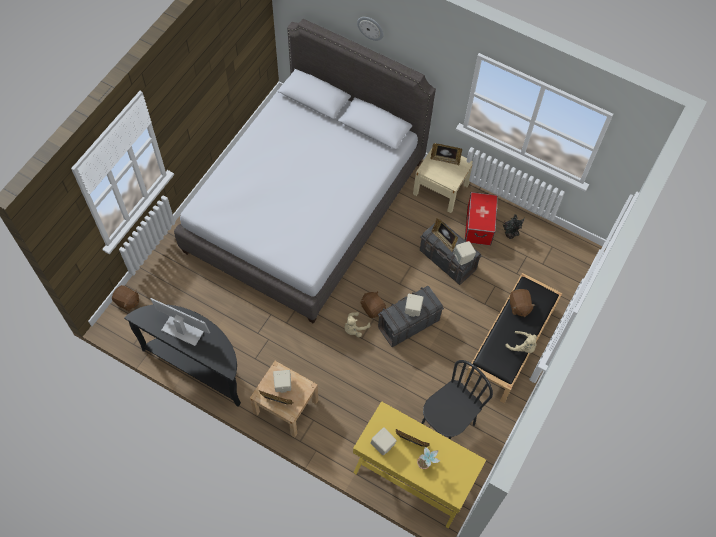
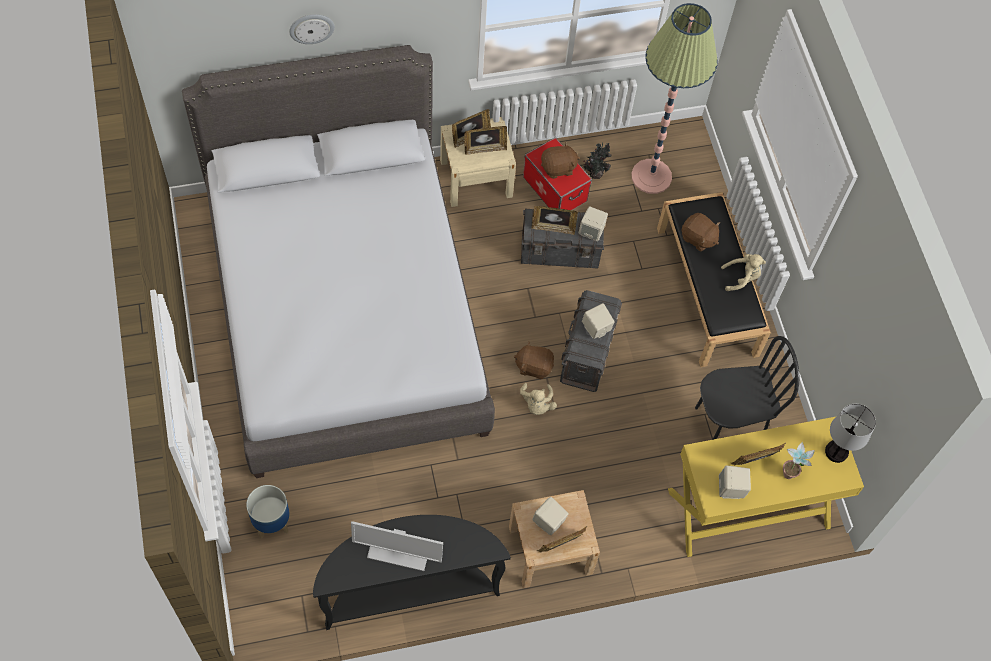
camera: 45 degrees left, 0 degrees up
brown plush toy [112,285,139,311] -> brown plush toy moved to [541,142,580,179]
monitor [150,298,210,346] -> monitor turned 150 degrees counterclockwise [351,521,443,571]
black chair [421,360,493,440] -> black chair turned 75 degrees clockwise [695,336,800,439]
none -> planter [246,485,289,539]
none -> picture frame [464,126,507,155]
none -> floor lamp [631,3,718,194]
none -> table lamp [825,404,876,463]

